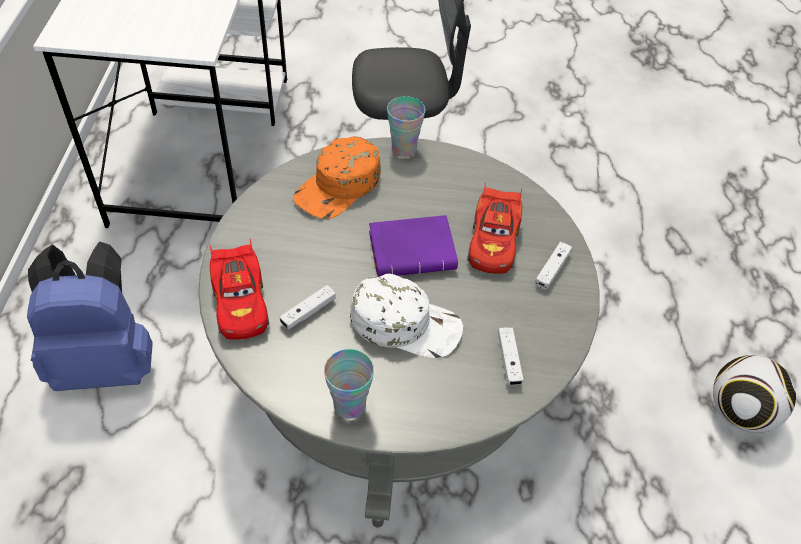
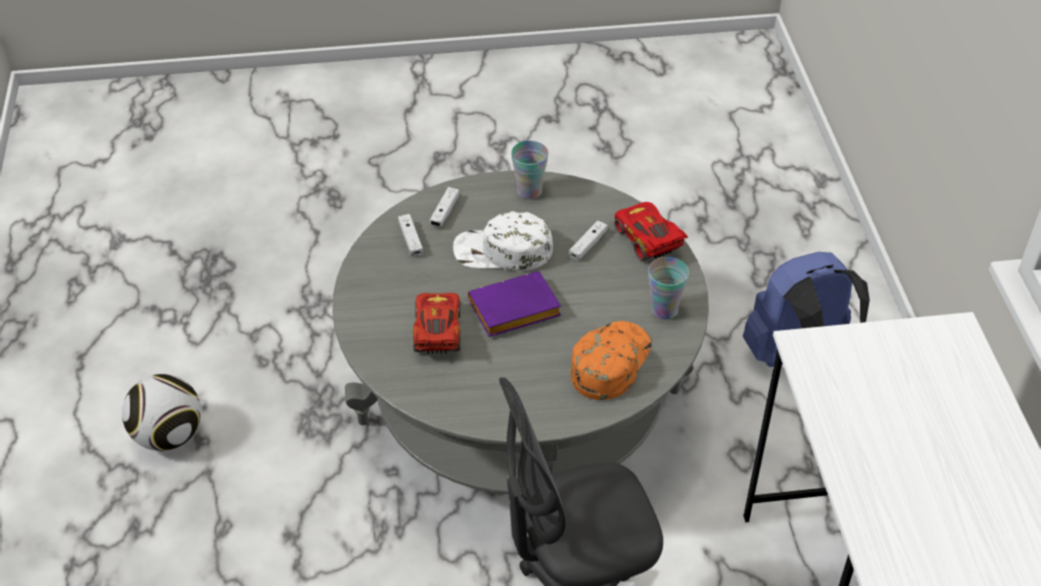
camera: 170 degrees right, 5 degrees down
cup [387,96,425,157] -> cup moved to [648,257,689,320]
white game controller [535,242,572,290] -> white game controller moved to [430,187,459,227]

